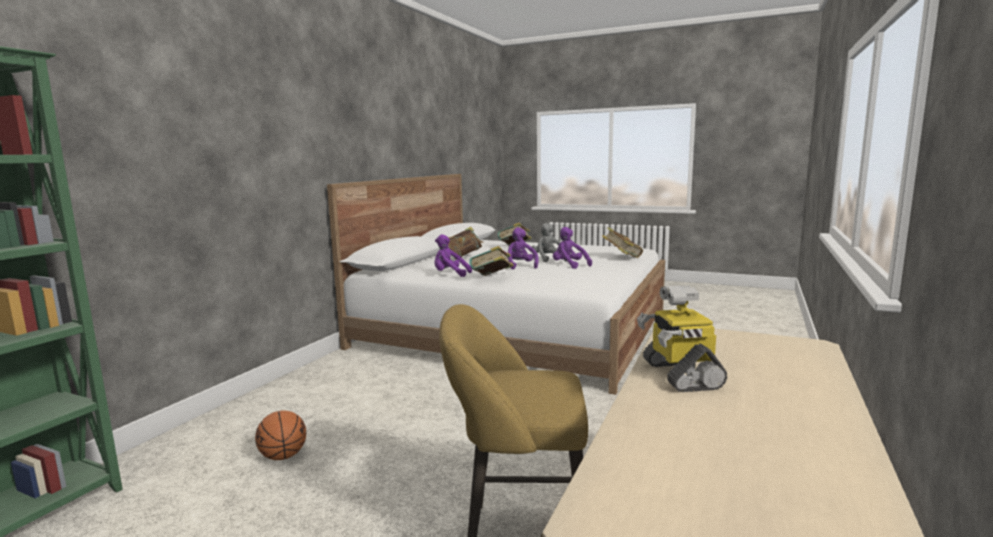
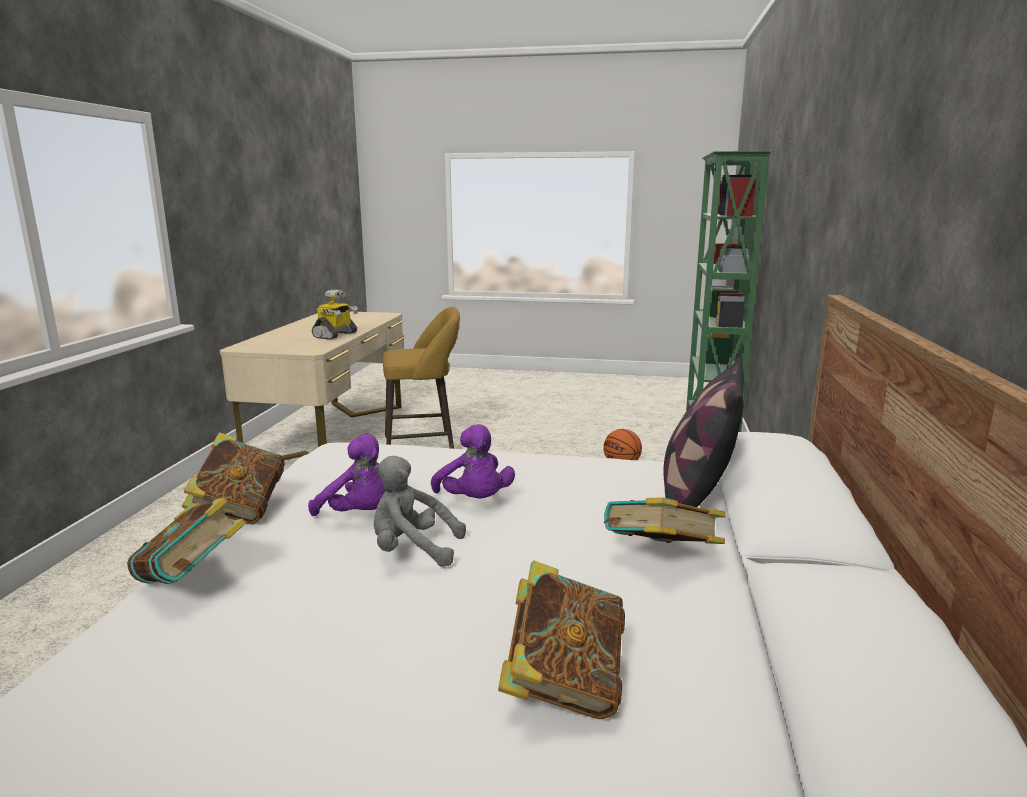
camera: 165 degrees right, 5 degrees up
purple plush toy [434,234,472,277] -> none
book [469,246,514,276] -> book moved to [182,432,285,525]
grey plush toy [532,223,567,262] -> grey plush toy turned 135 degrees clockwise [374,456,466,567]
toy robot [637,286,727,392] -> toy robot turned 45 degrees clockwise [312,290,358,340]
none -> pillow [663,357,744,507]

